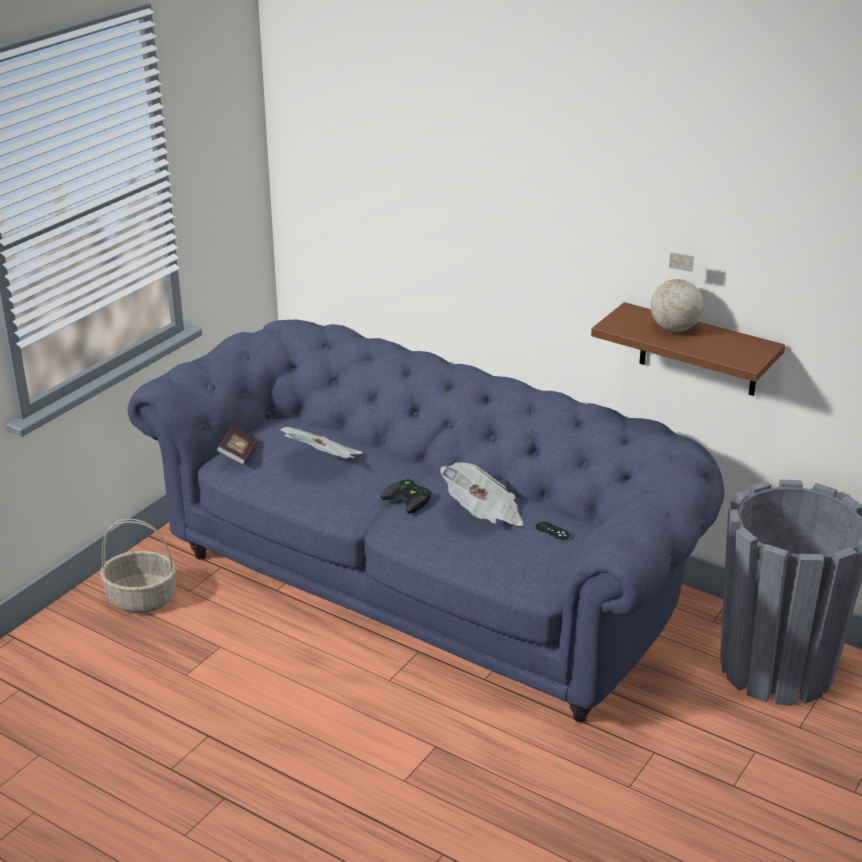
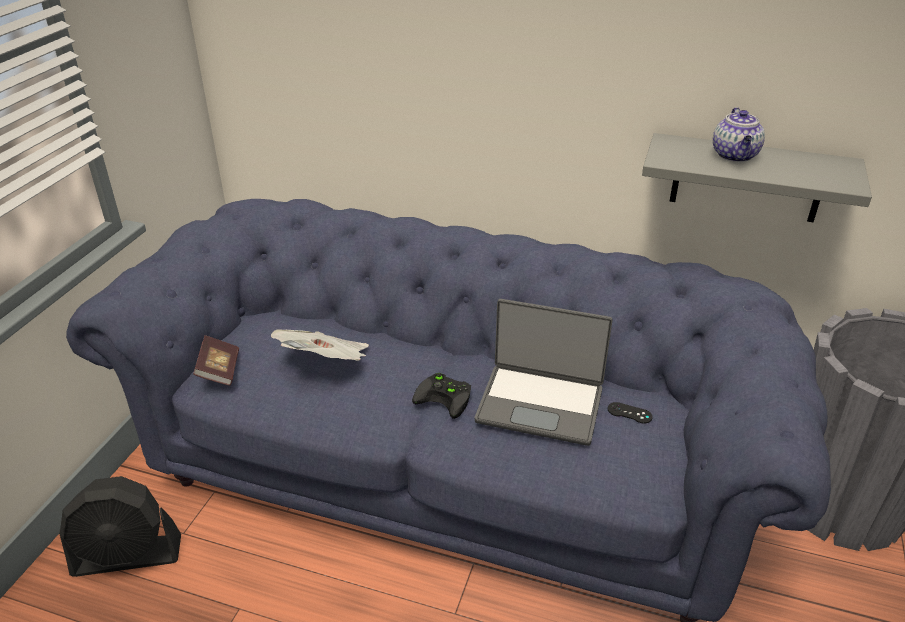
camera: 15 degrees left, 5 degrees up
basket [100,519,176,613] -> black fan [59,476,181,577]
newspaper [440,462,523,526] -> laptop [474,299,613,446]
brown shelf [591,302,785,396] -> grey shelf [642,133,872,223]
globe [651,252,704,332] -> teapot [713,107,765,162]

